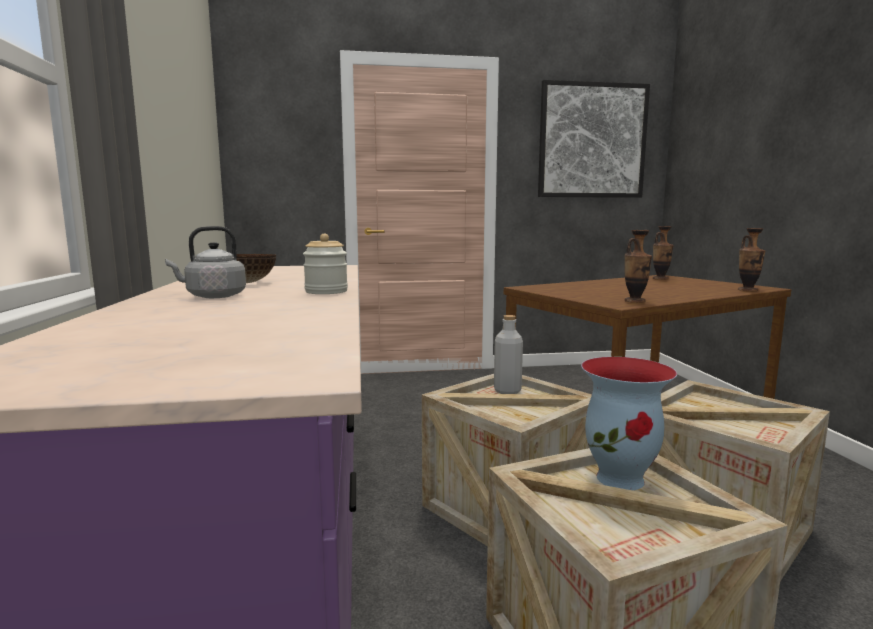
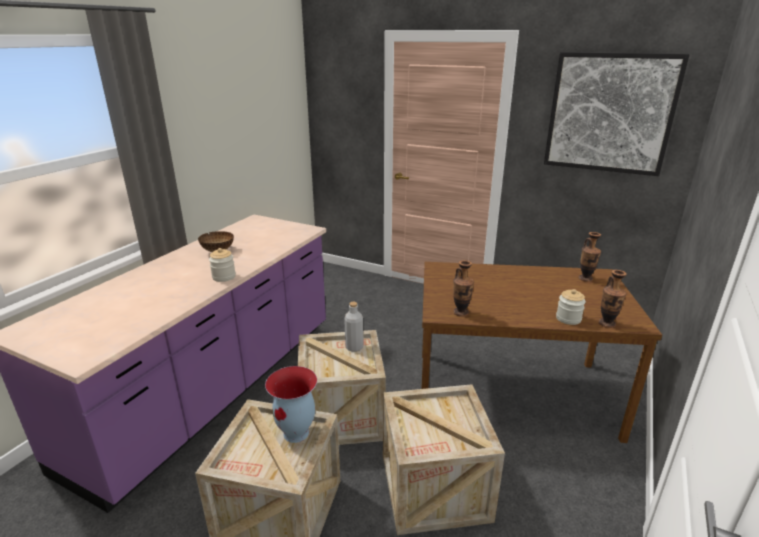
camera: 35 degrees right, 15 degrees up
grey kettle [165,226,246,298] -> none
none -> jar [556,289,586,325]

